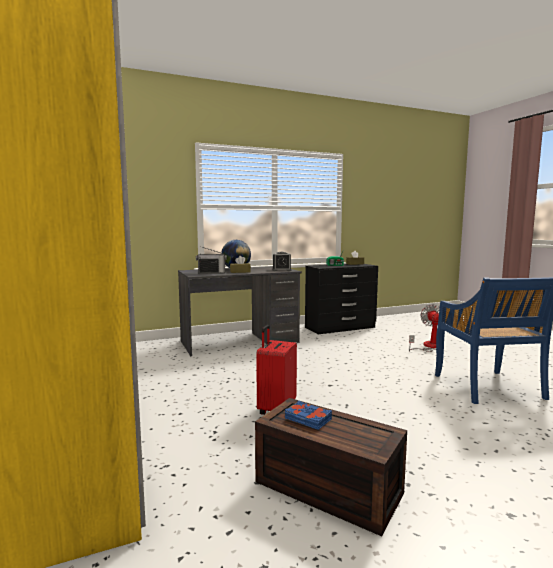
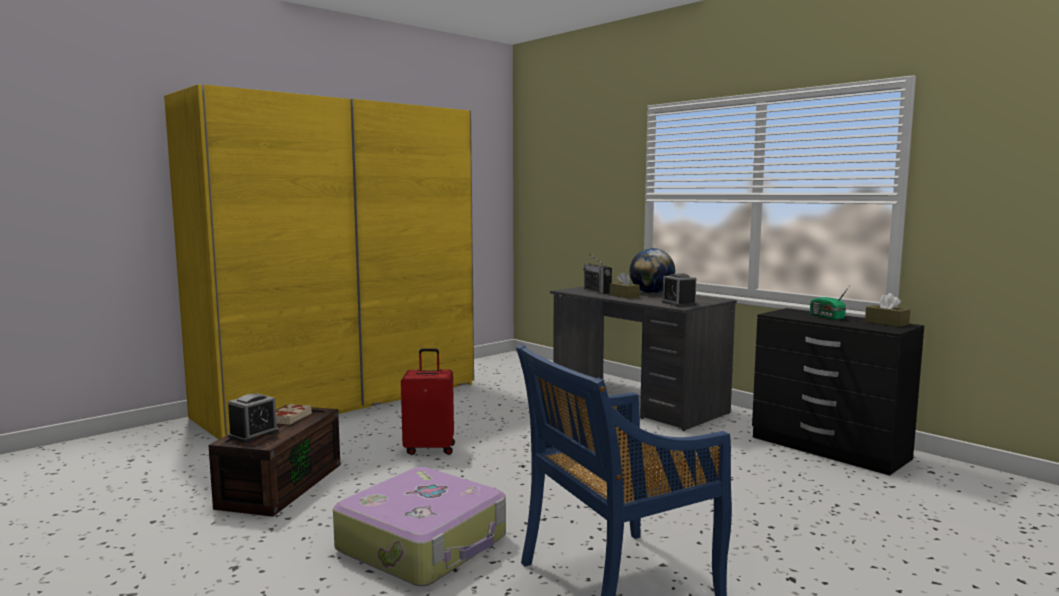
camera: 70 degrees right, 0 degrees up
blue book [285,401,332,430] -> beige book [276,403,312,425]
fan [409,304,440,352] -> none
none -> alarm clock [228,393,279,443]
none -> suitcase [333,467,506,586]

